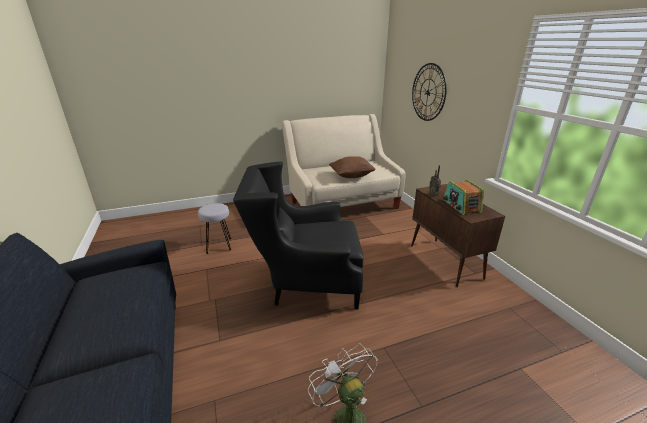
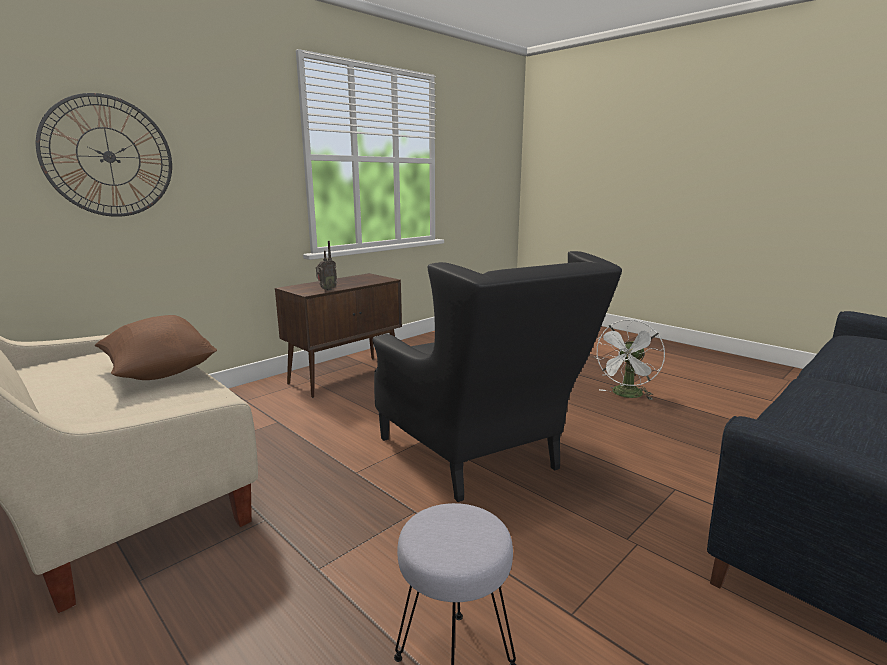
camera: 115 degrees left, 10 degrees down
radio [443,180,484,215] -> none

